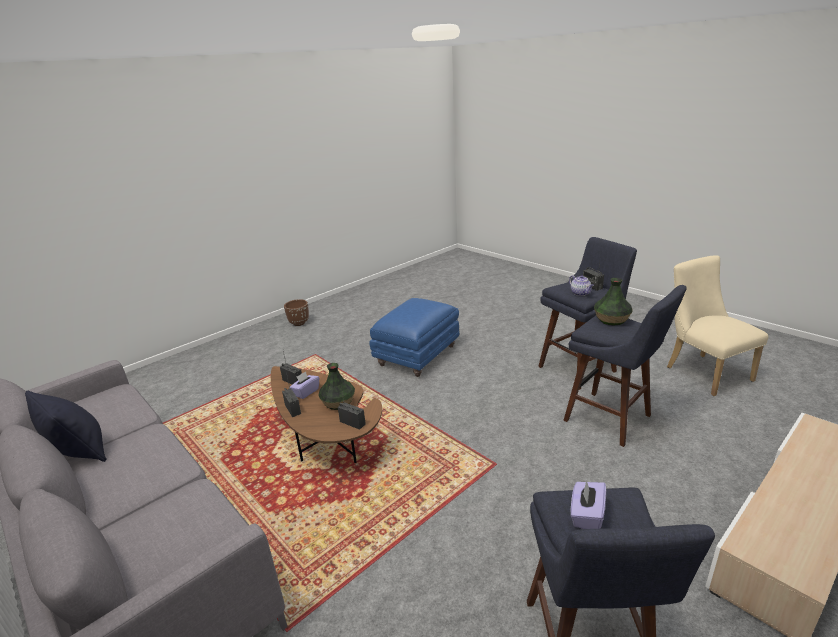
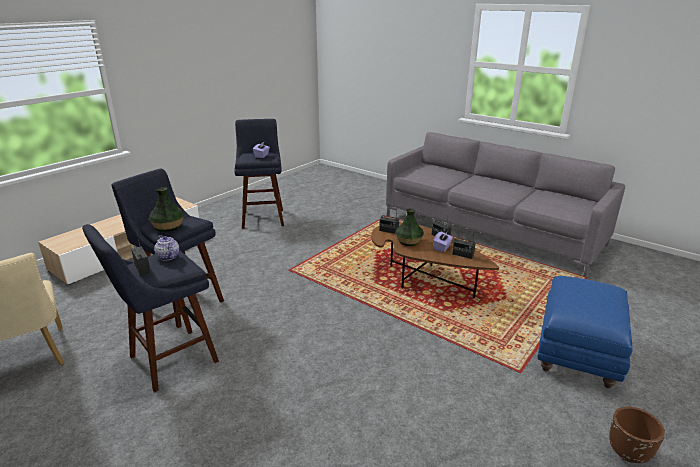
camera: 170 degrees right, 0 degrees up
black pillow [25,391,107,462] -> none
blue ottoman [370,298,459,377] -> blue ottoman moved to [537,276,633,388]

